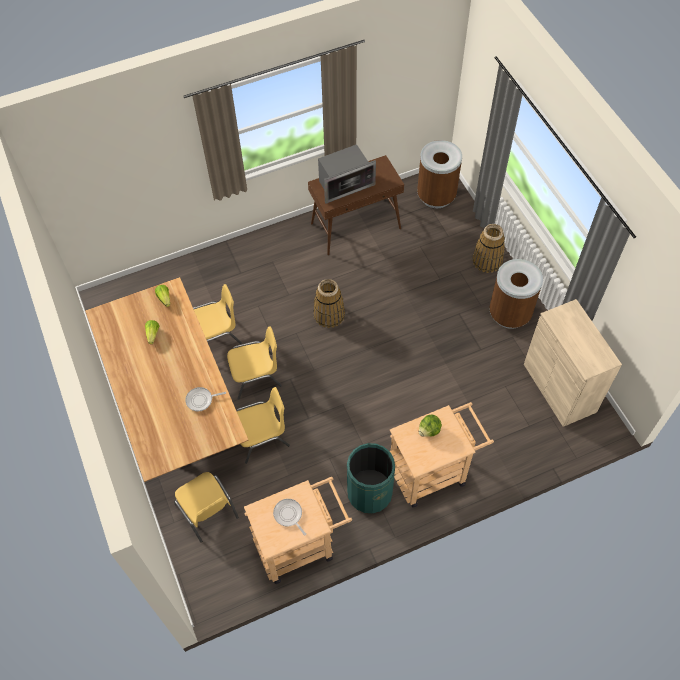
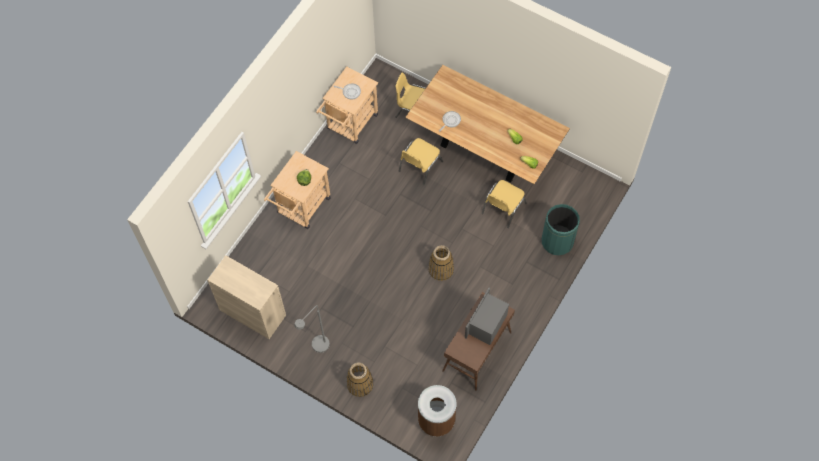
camera: 145 degrees right, 5 degrees up
yellow chair [227,326,282,400] -> none
green trash can [347,443,395,513] -> green trash can moved to [542,204,580,255]
brown trash can [489,259,543,329] -> grey floor lamp [294,305,330,353]

